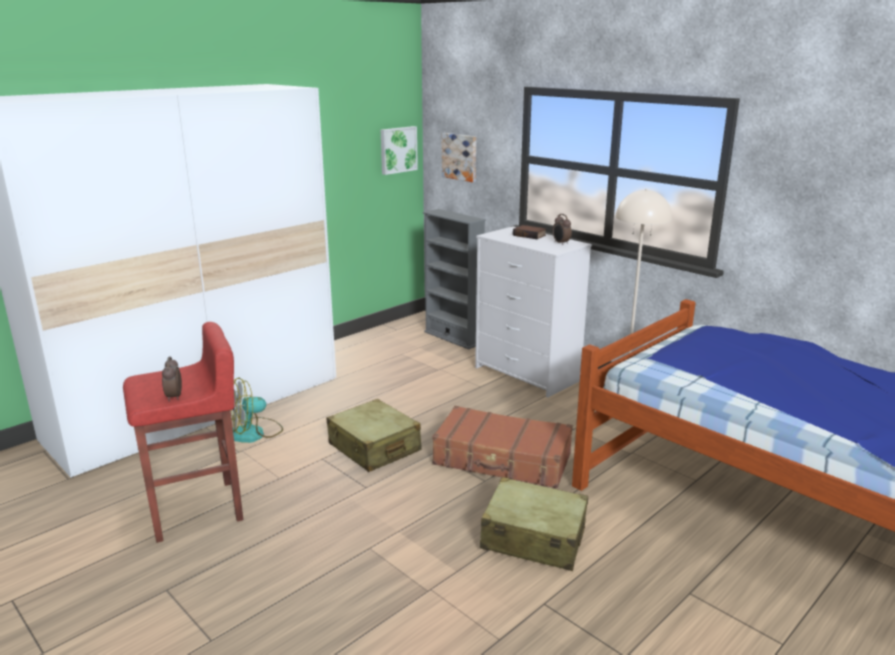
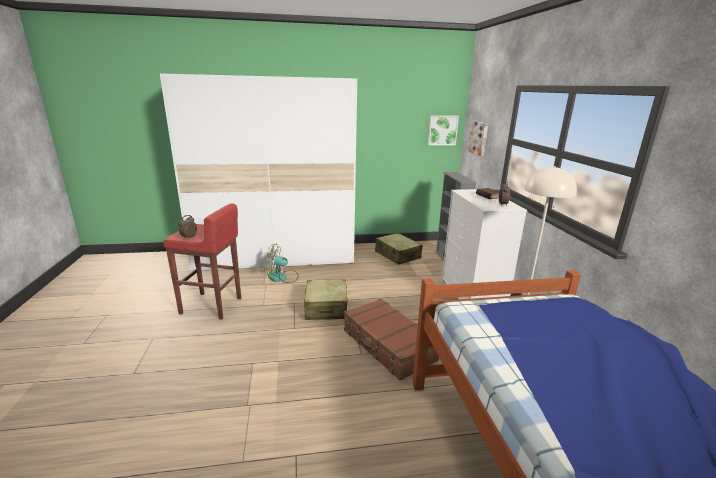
camera: 35 degrees right, 0 degrees up
beige suitcase [480,477,588,571] -> beige suitcase moved to [375,233,423,265]

